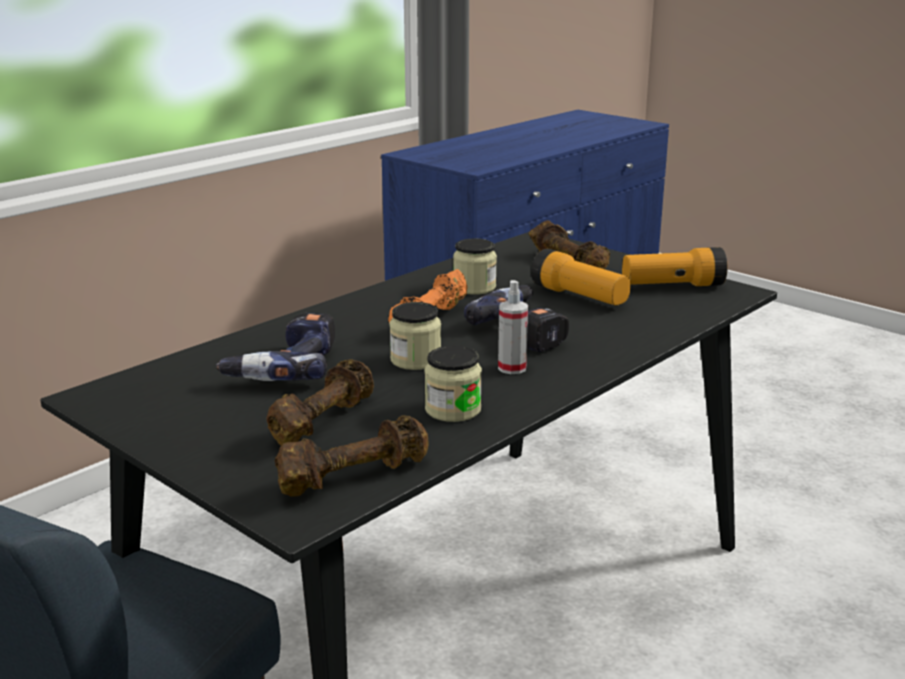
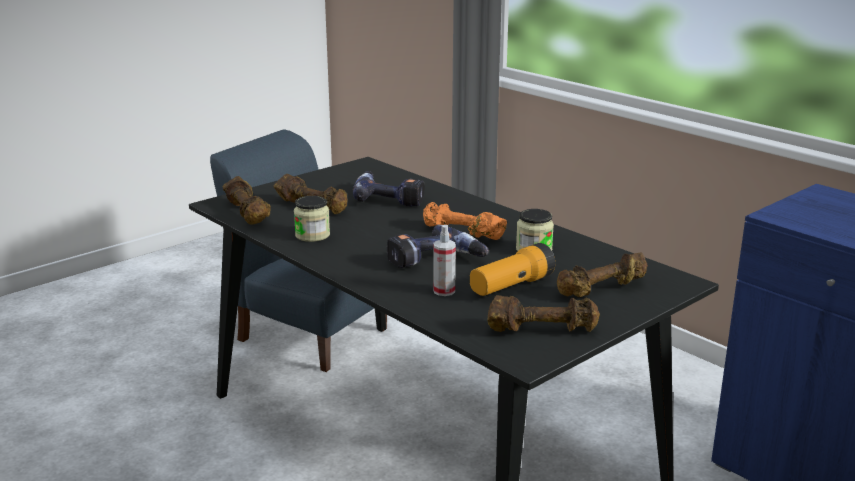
camera: 95 degrees right, 0 degrees up
jar [389,302,441,370] -> none
spray bottle [498,280,528,374] -> spray bottle moved to [433,225,456,296]
flashlight [622,247,728,286] -> brown dumbbell [487,295,600,332]

